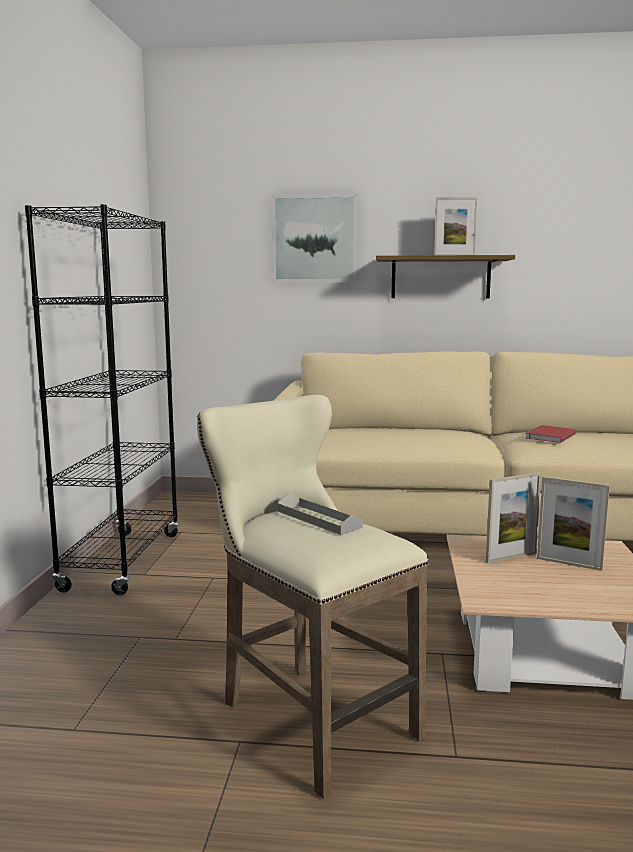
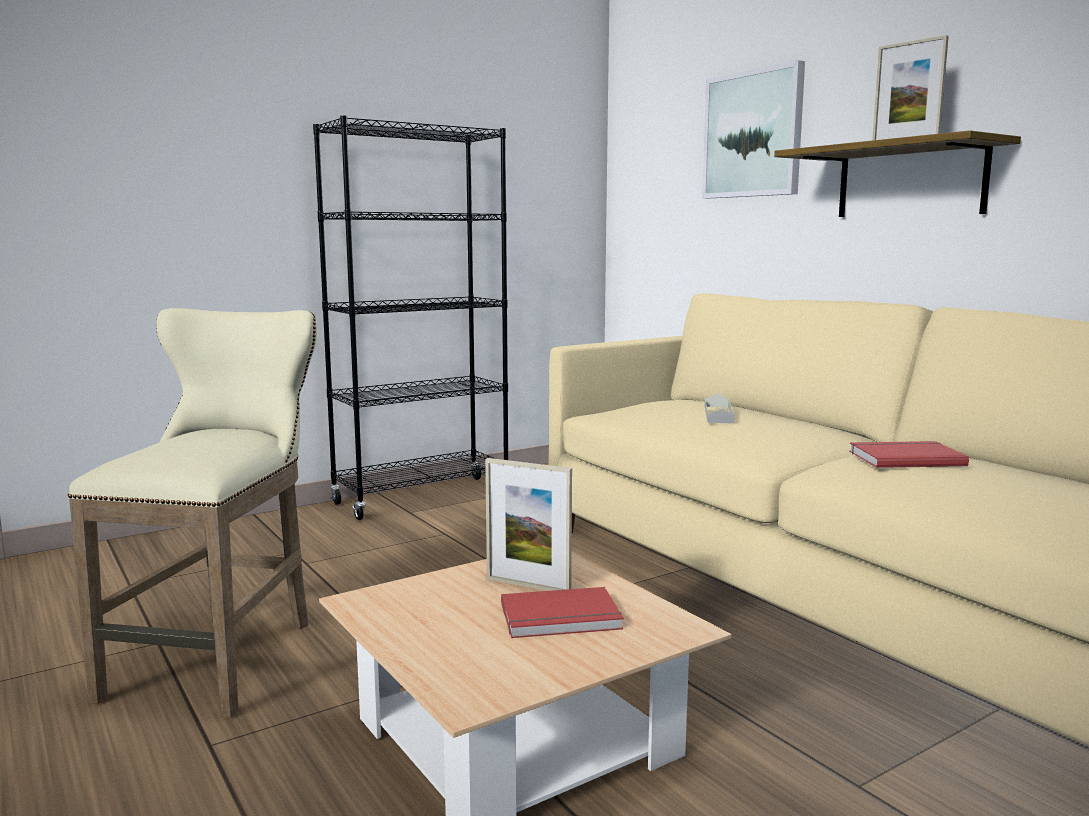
camera: 50 degrees right, 0 degrees up
grey tray [277,493,363,535] -> grey tray moved to [705,394,735,424]
picture frame [537,476,610,571] -> red book [501,587,624,638]

